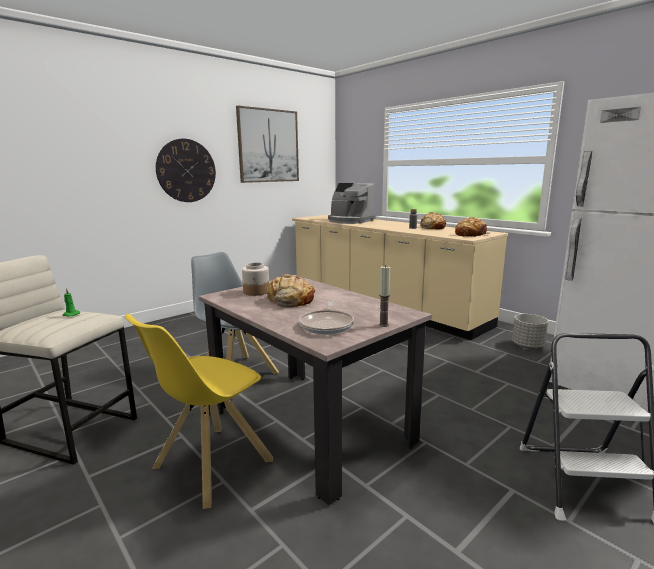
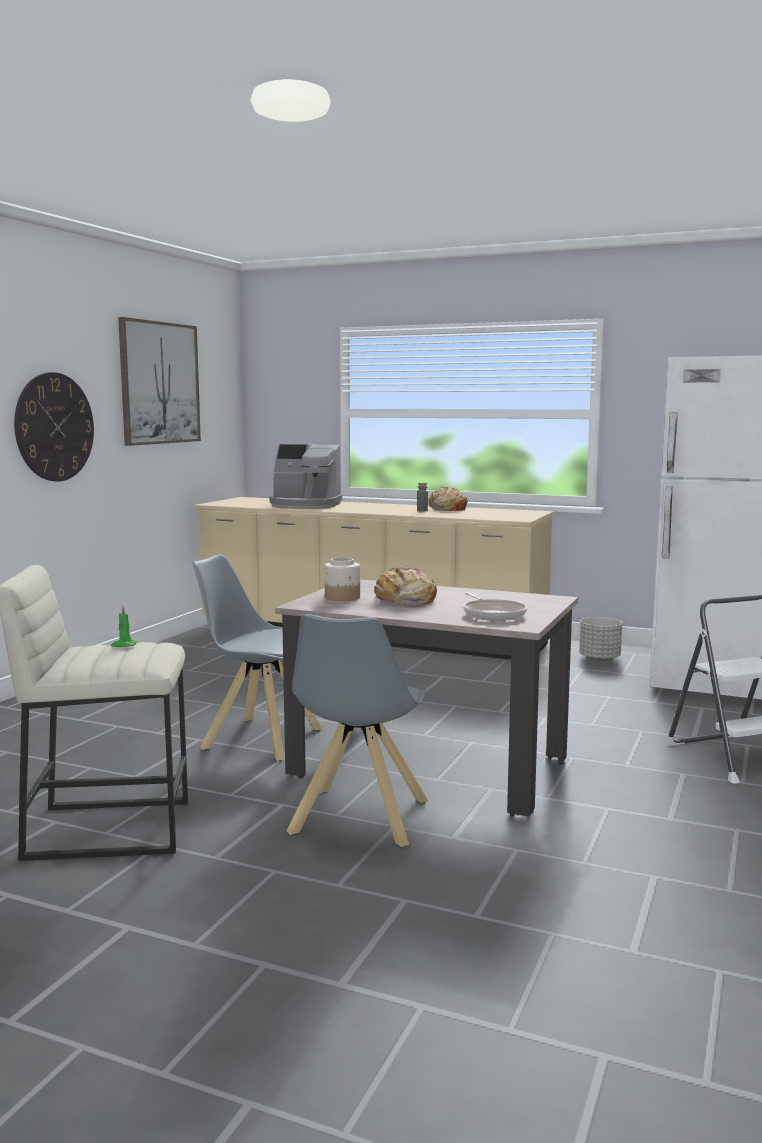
camera: 25 degrees left, 5 degrees down
yellow chair [125,314,273,509] -> grey chair [287,614,428,847]
candle [379,265,390,327] -> none
bread [455,217,489,237] -> none

